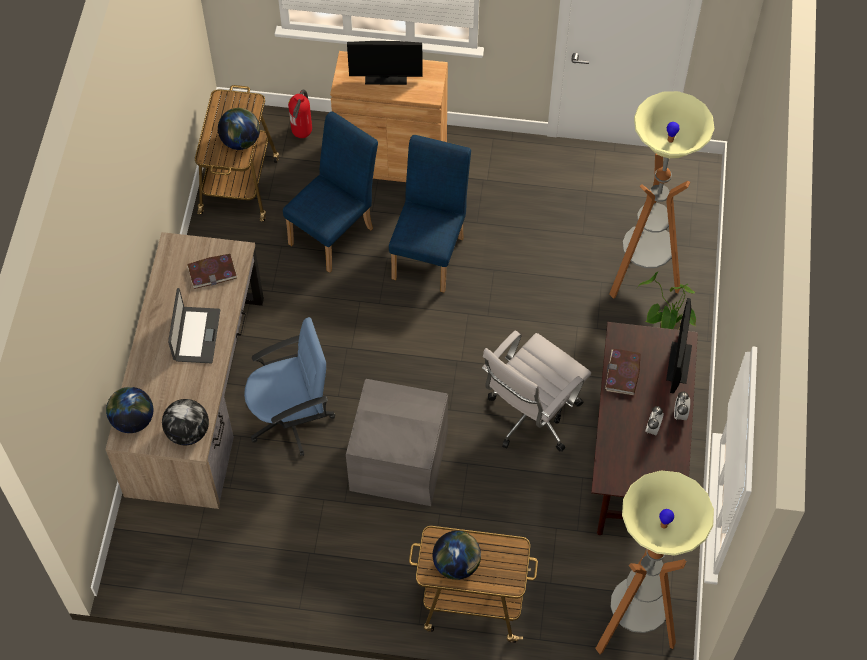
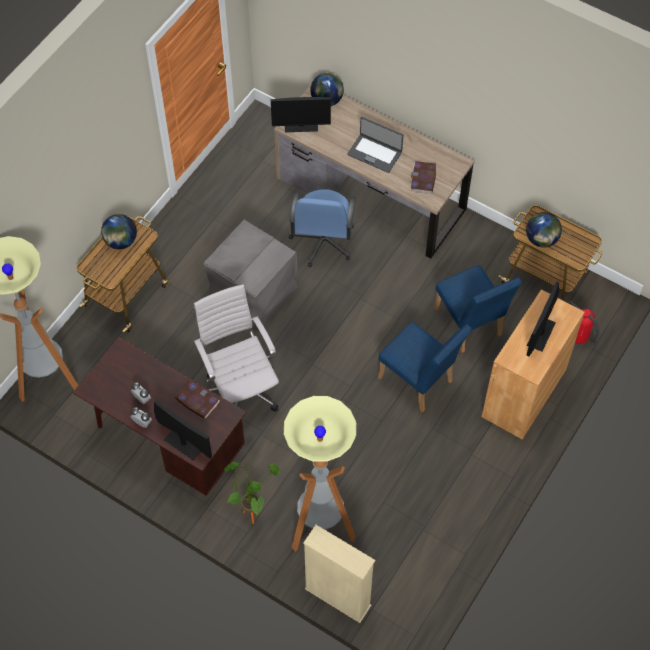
camera: 115 degrees right, 0 degrees up
globe [162,399,209,445] -> monitor [271,97,331,132]
none -> beige bookcase [303,525,375,623]

